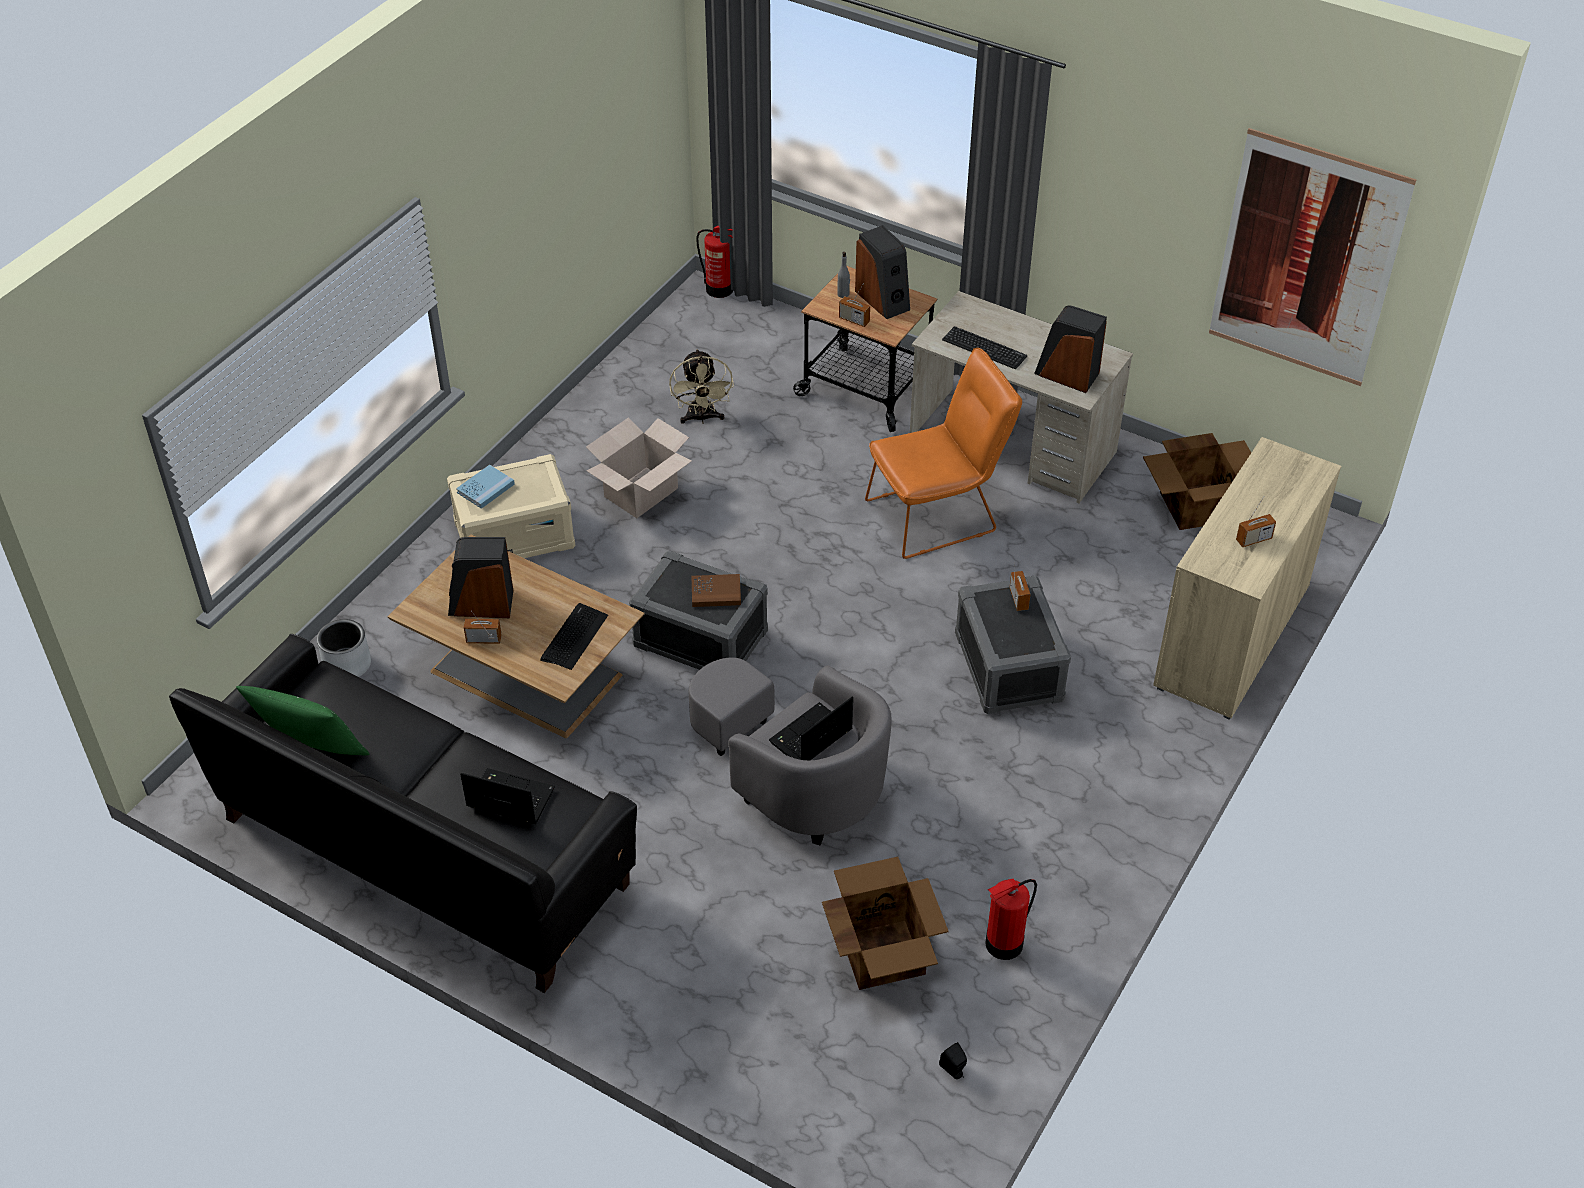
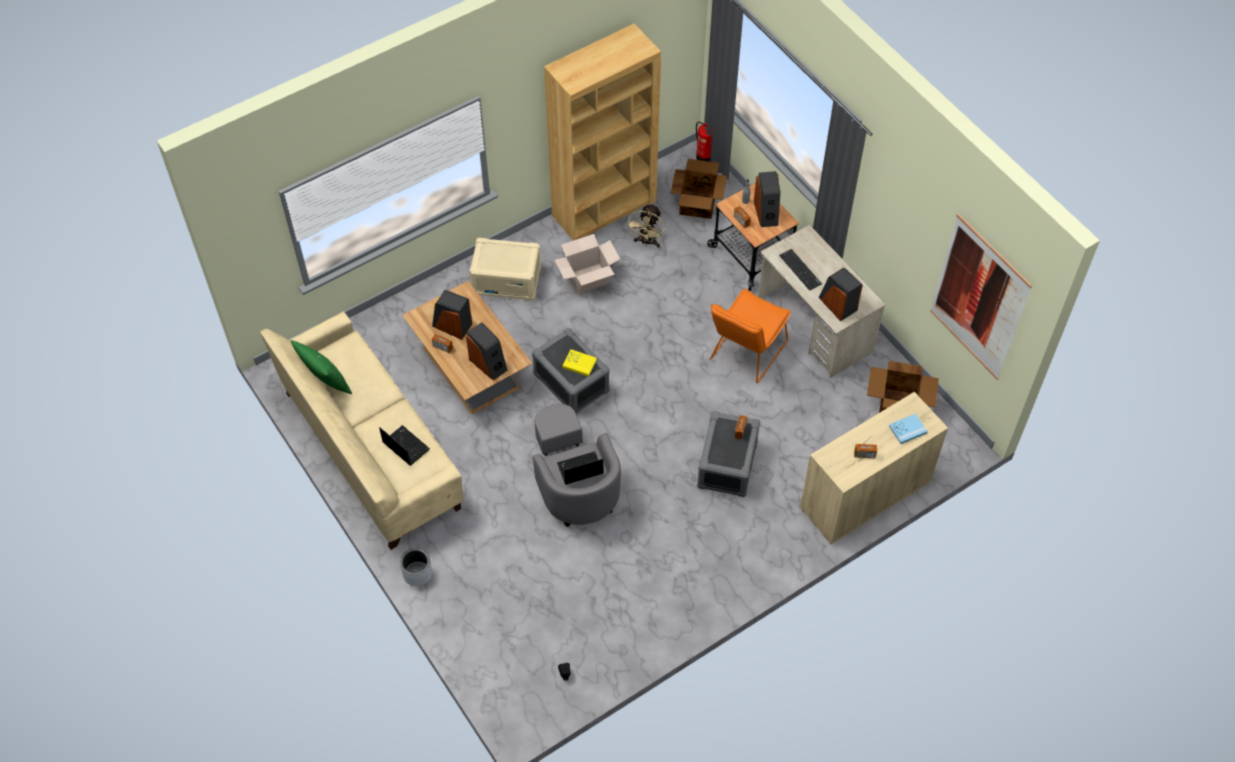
camera: 25 degrees right, 10 degrees up
black sofa [169,634,637,993] -> beige sofa [260,311,464,550]
grey planter [317,619,371,677] -> grey planter moved to [400,548,432,586]
blue book [456,465,515,509] -> blue book moved to [889,413,928,444]
keyboard [540,603,608,670] -> speaker [466,322,508,381]
brown book [692,574,741,607] -> yellow book [562,349,597,377]
cardboard box [822,857,949,990] -> cardboard box moved to [671,159,727,219]
orange chair [865,348,1022,559] -> orange chair turned 120 degrees clockwise [710,289,791,383]
fire extinguisher [985,879,1037,960] -> none
none -> brown bookcase [544,24,661,241]

